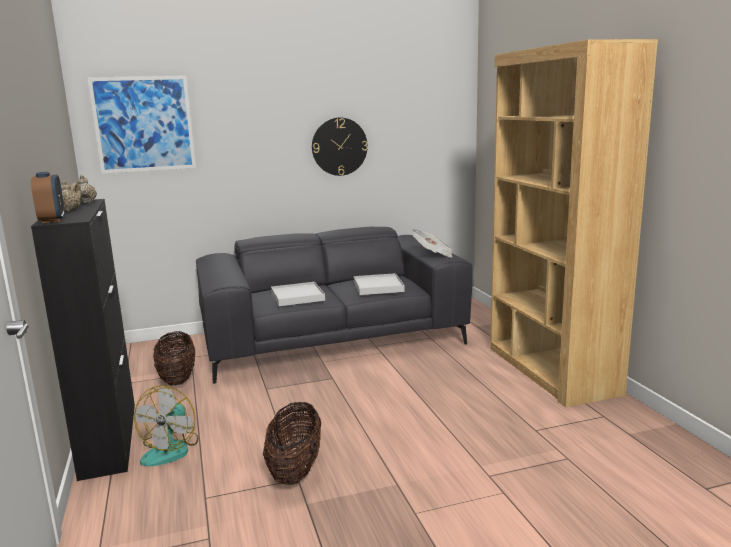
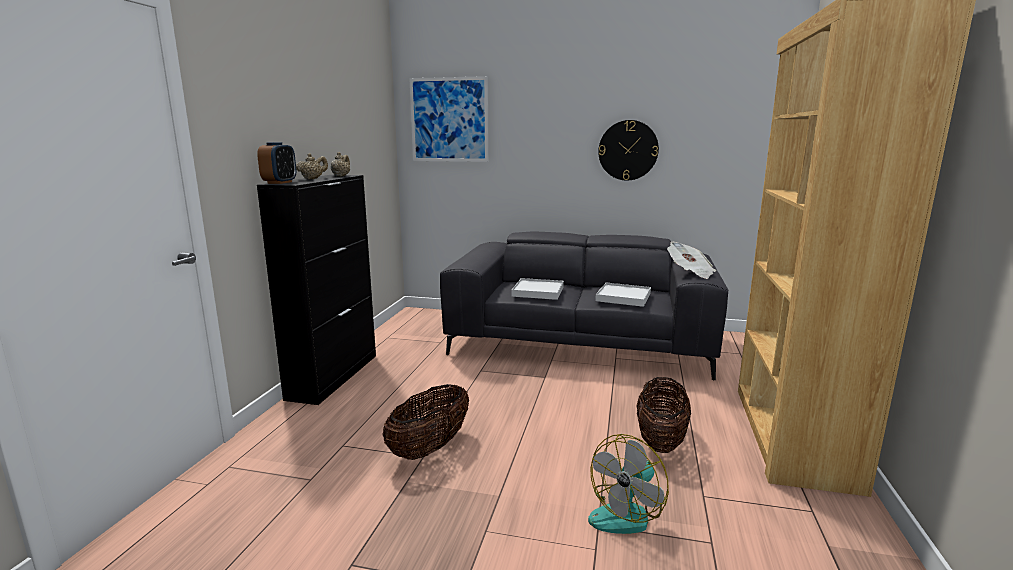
camera: 30 degrees right, 0 degrees up
fan [134,385,198,466] -> fan moved to [588,434,669,534]
basket [153,331,196,386] -> basket moved to [637,376,691,453]

